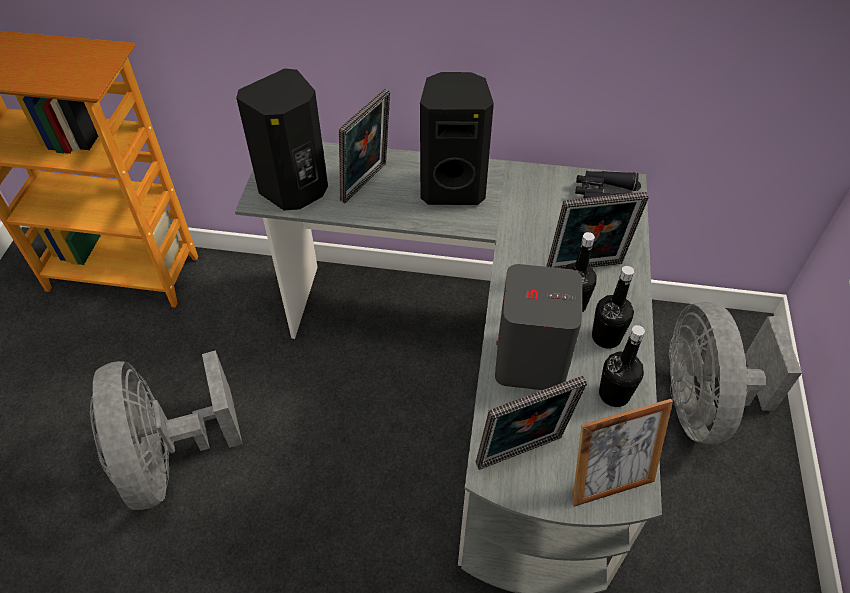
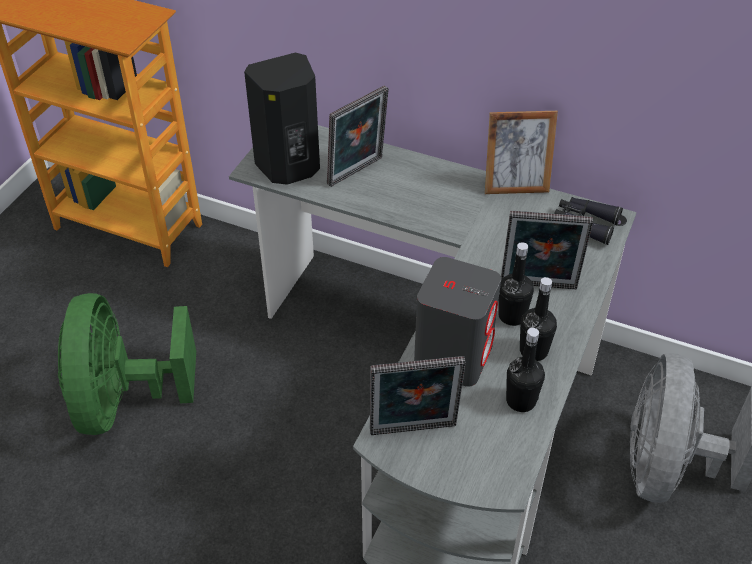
camera: 15 degrees right, 5 degrees down
grey fan [90,350,242,510] -> green fan [58,293,196,435]
black speaker [420,72,494,205] -> none
picture frame [572,399,673,507] -> picture frame moved to [485,111,558,194]

